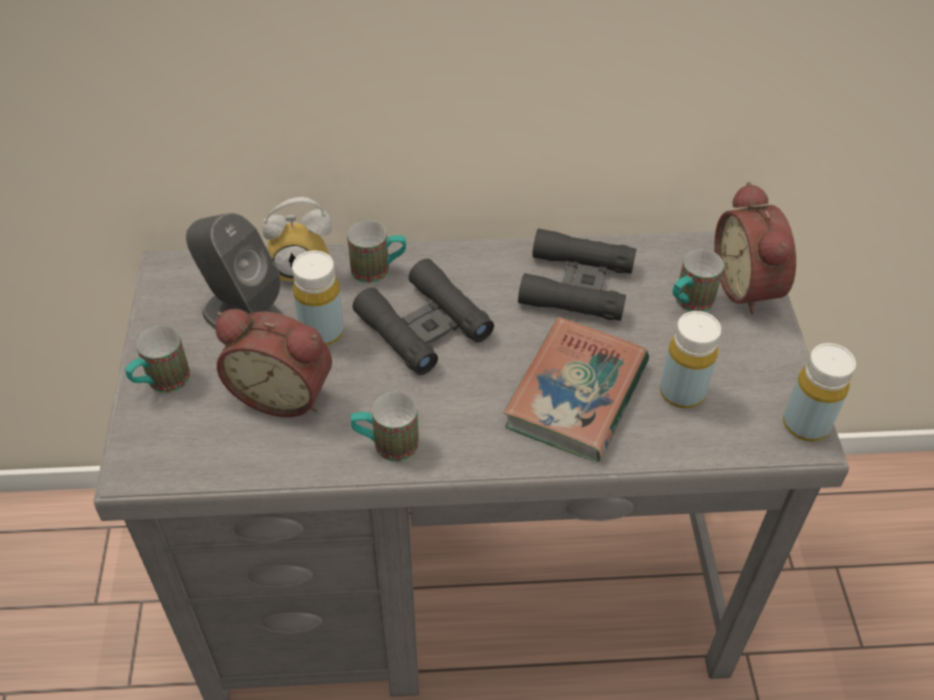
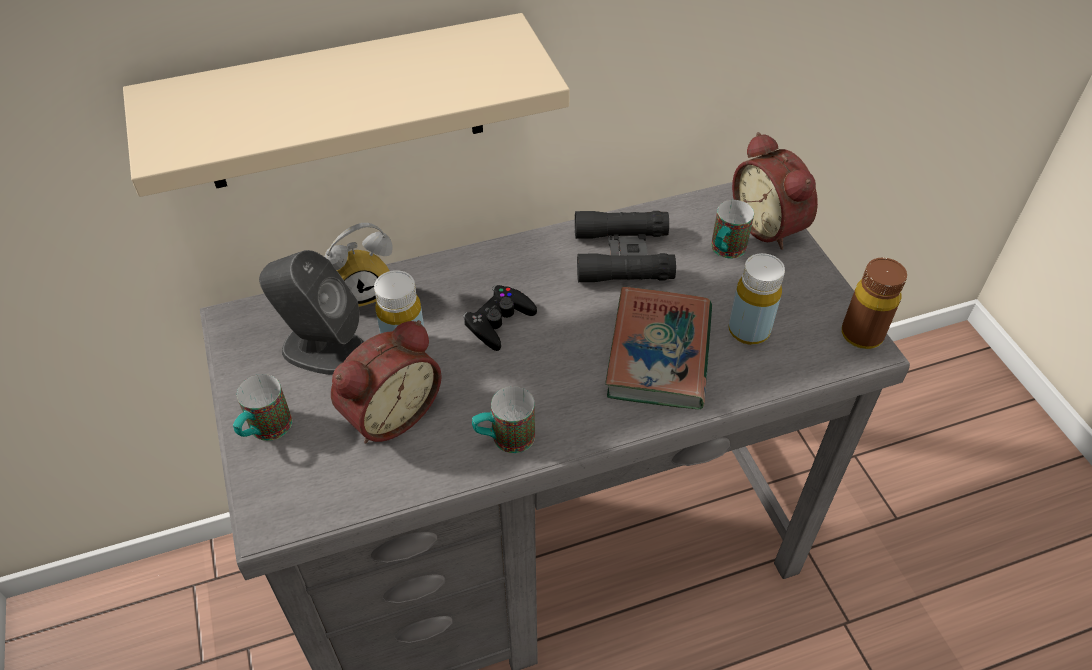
camera: 15 degrees left, 0 degrees up
alarm clock [215,309,332,417] -> alarm clock turned 45 degrees counterclockwise [331,320,442,444]
mug [347,220,406,283] -> none
black binoculars [352,259,494,375] -> black game controller [463,285,537,351]
yellow bottle [783,343,856,441] -> brown bottle [841,258,907,349]
none -> beige shelf [123,13,570,197]

